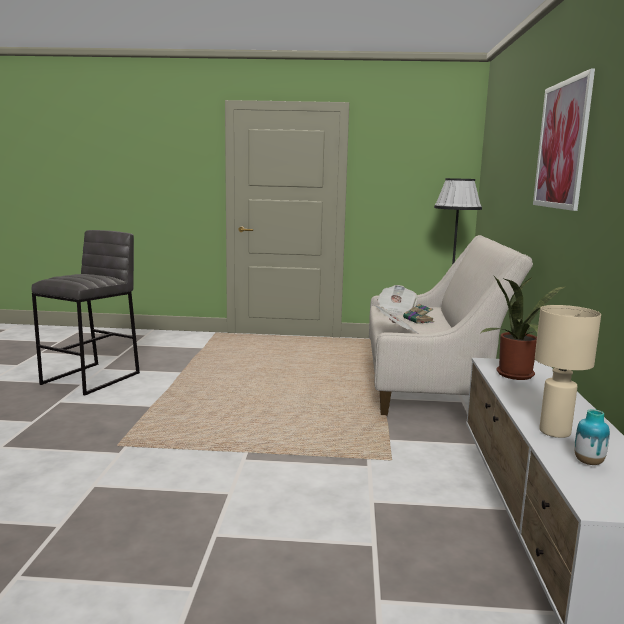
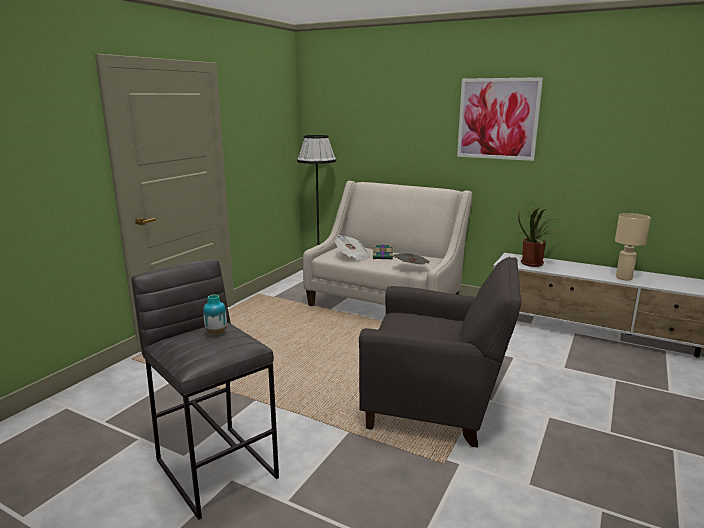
camera: 65 degrees left, 5 degrees up
vase [575,409,610,465] -> vase moved to [203,295,227,335]
none -> grey armchair [359,257,521,448]

